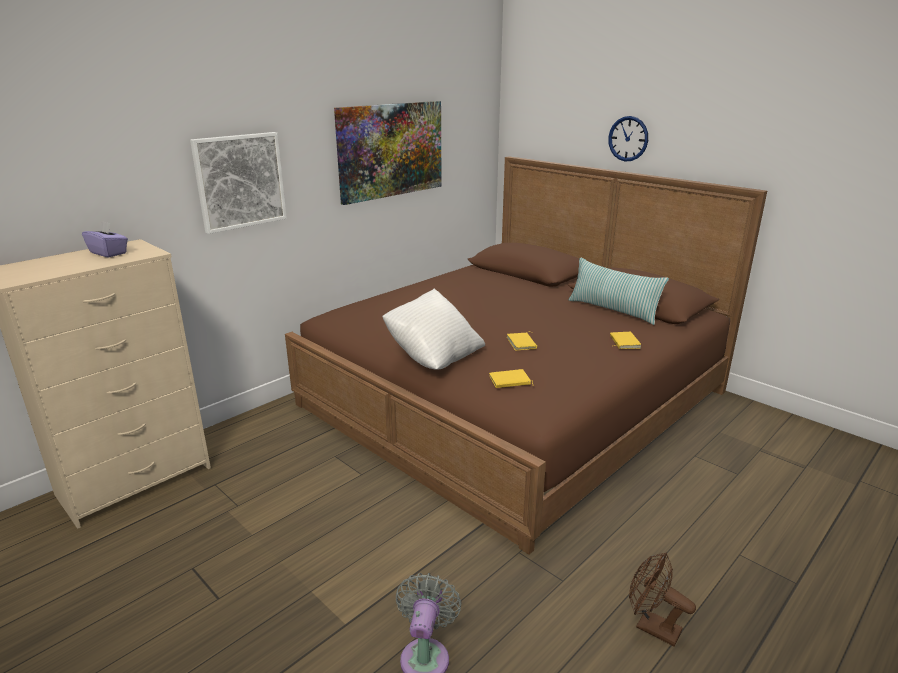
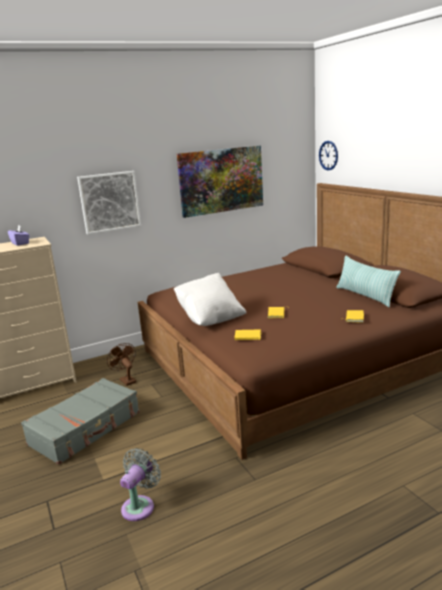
camera: 20 degrees right, 5 degrees down
wall clock [608,116,648,161] -> wall clock moved to [319,141,338,170]
brown fan [629,553,696,647] -> brown fan moved to [107,343,136,386]
none -> grey suitcase [21,378,140,465]

